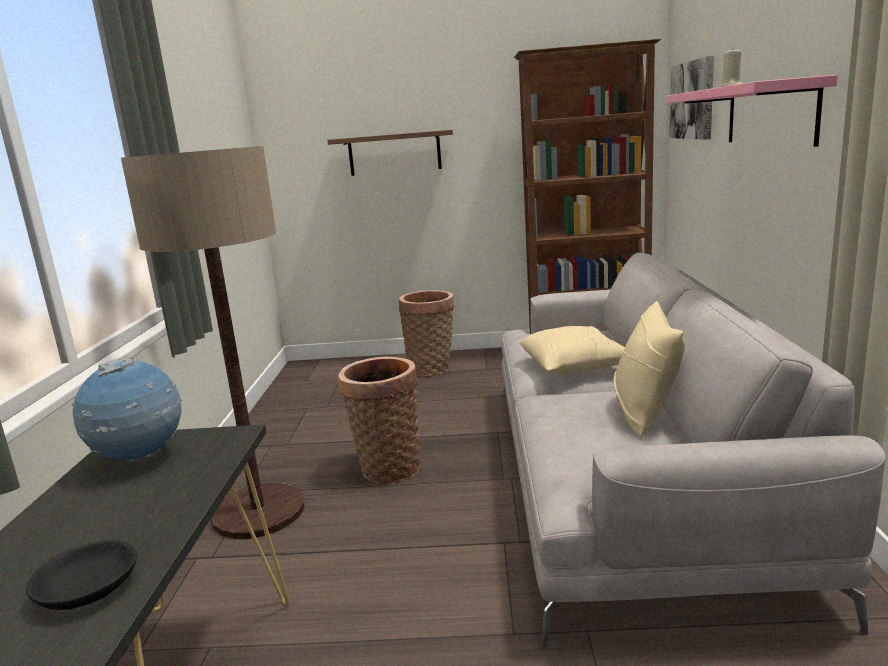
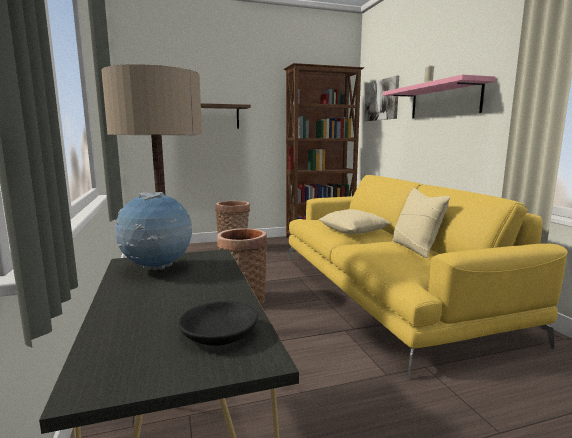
camera: 20 degrees left, 5 degrees down
grey sofa [501,253,886,649] -> yellow sofa [288,175,568,380]

